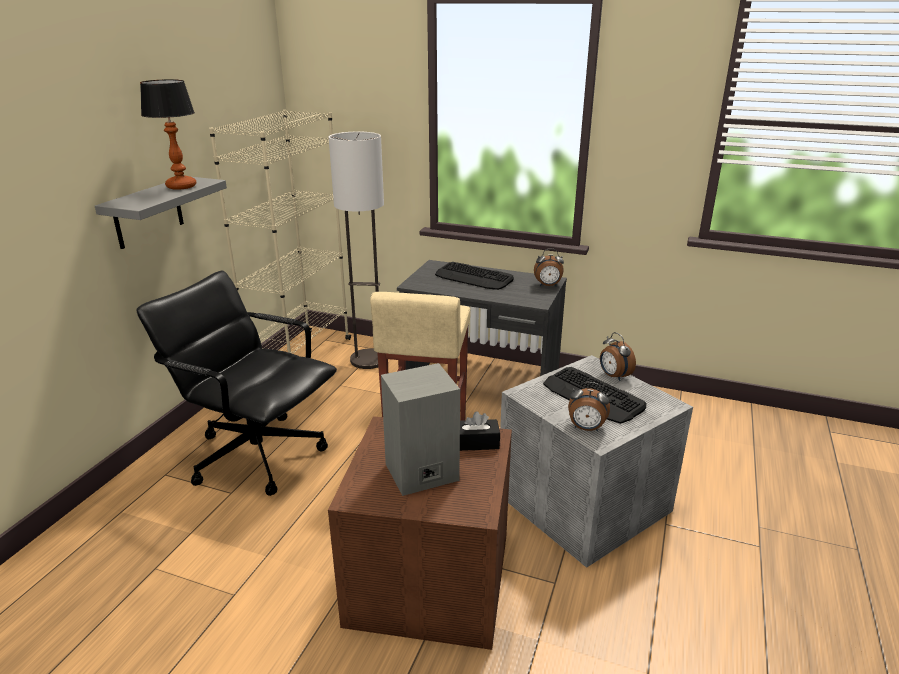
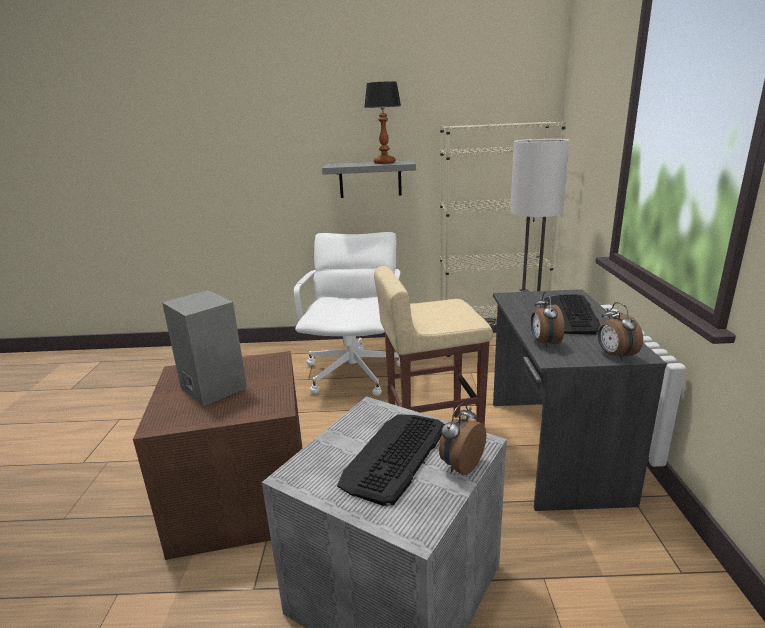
camera: 70 degrees right, 5 degrees down
black office chair [136,271,337,496] -> white office chair [294,232,401,396]
black tissue box [460,411,500,451] -> none
alarm clock [568,382,610,431] -> alarm clock moved to [531,292,565,348]

